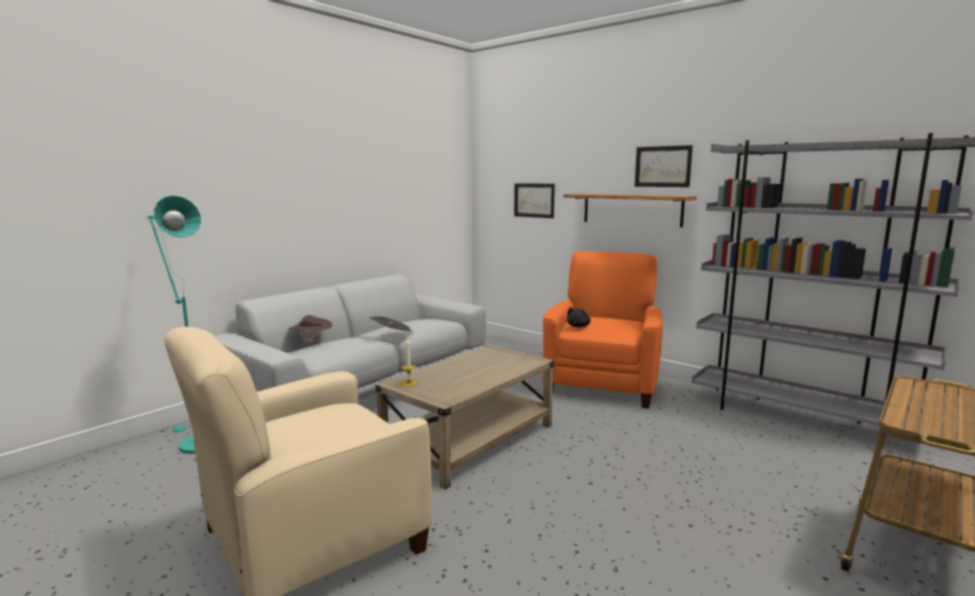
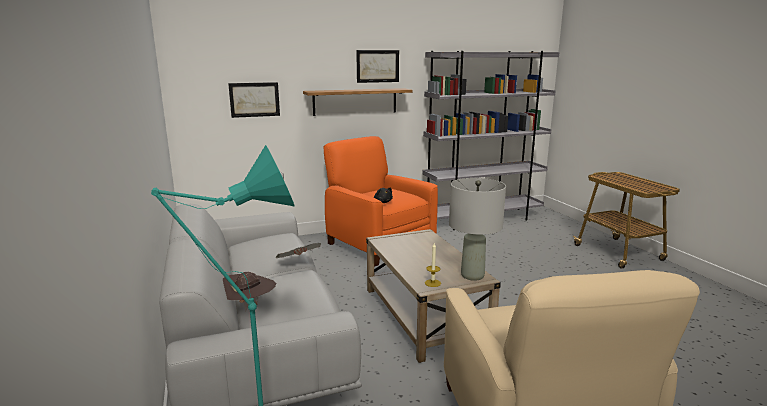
camera: 60 degrees left, 5 degrees up
none -> grey table lamp [449,178,506,281]

